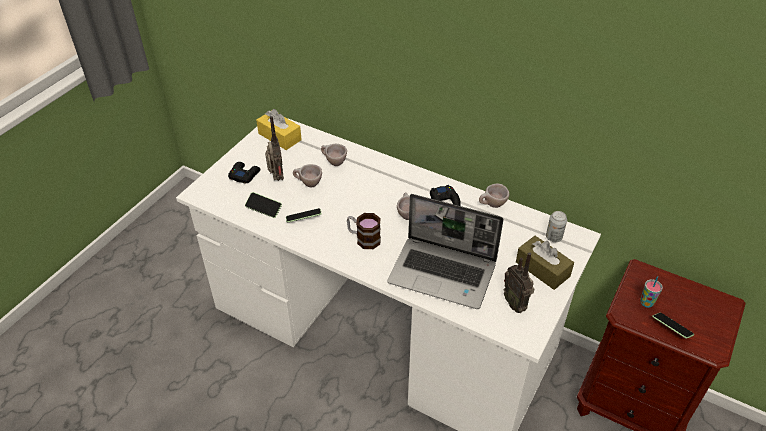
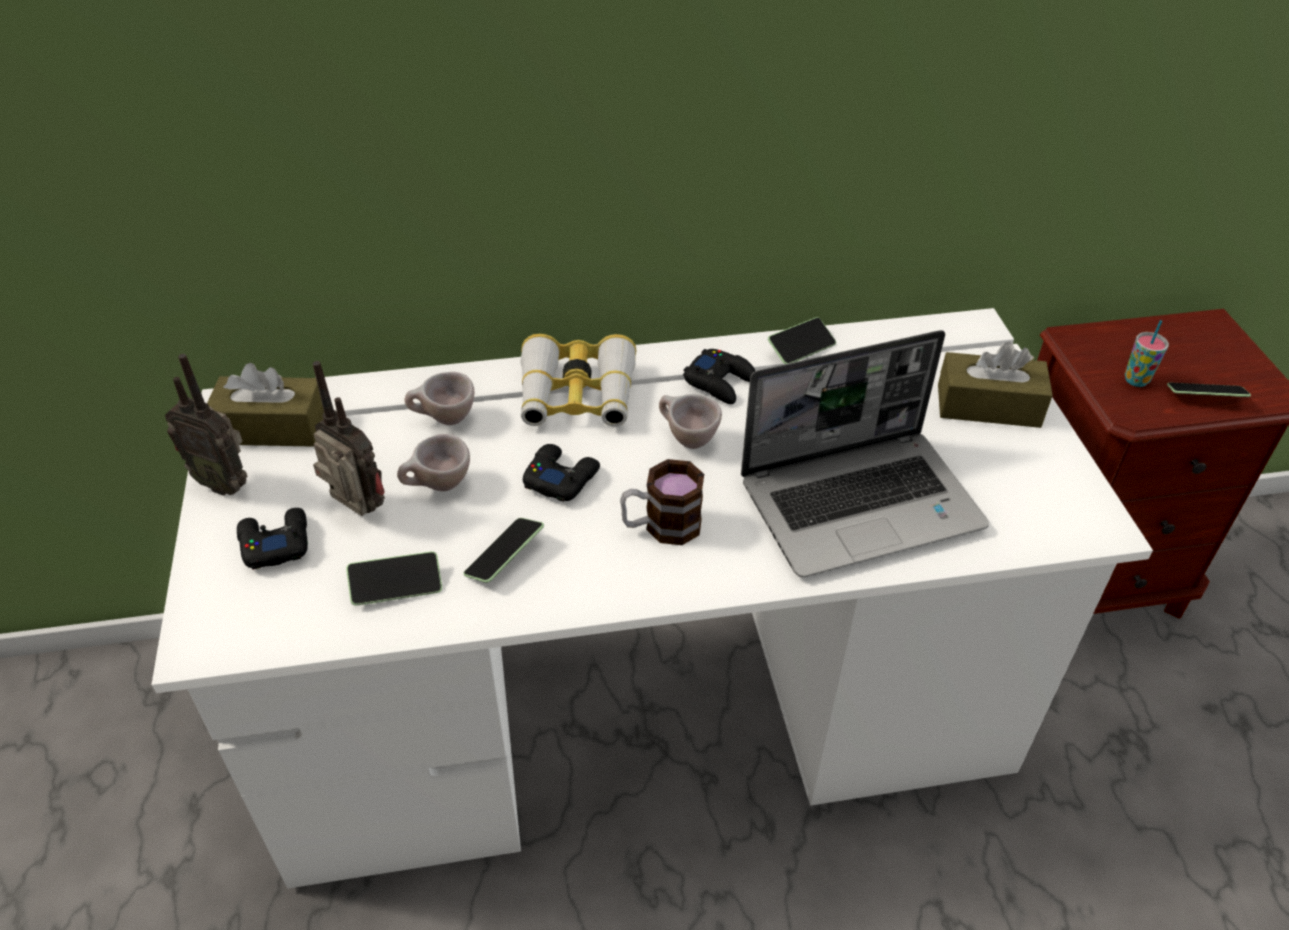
camera: 40 degrees left, 0 degrees up
yellow tissue box [256,109,302,150] -> brown tissue box [207,363,324,447]
beige cup [479,183,509,208] -> phone [768,317,836,364]
radio [504,252,534,313] -> radio moved to [164,354,248,496]
can [546,211,567,242] -> none
none -> binoculars [520,334,636,427]
none -> black game controller [523,444,600,502]

